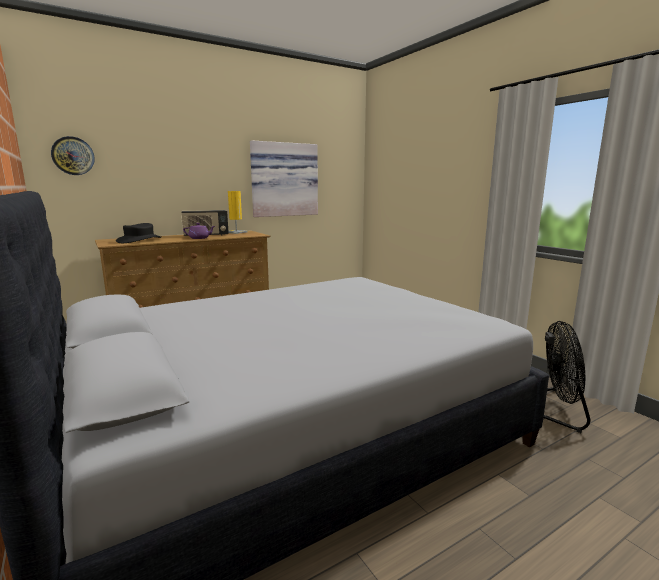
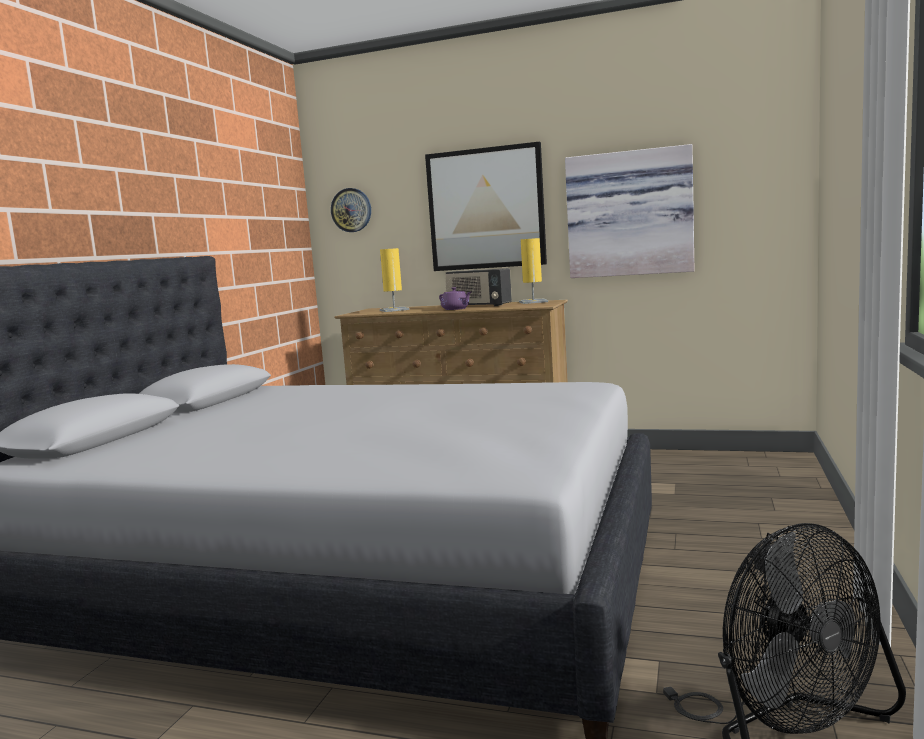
camera: 50 degrees right, 5 degrees down
black hat [116,223,162,243] -> yellow table lamp [380,248,409,312]
none -> picture [425,142,547,271]

